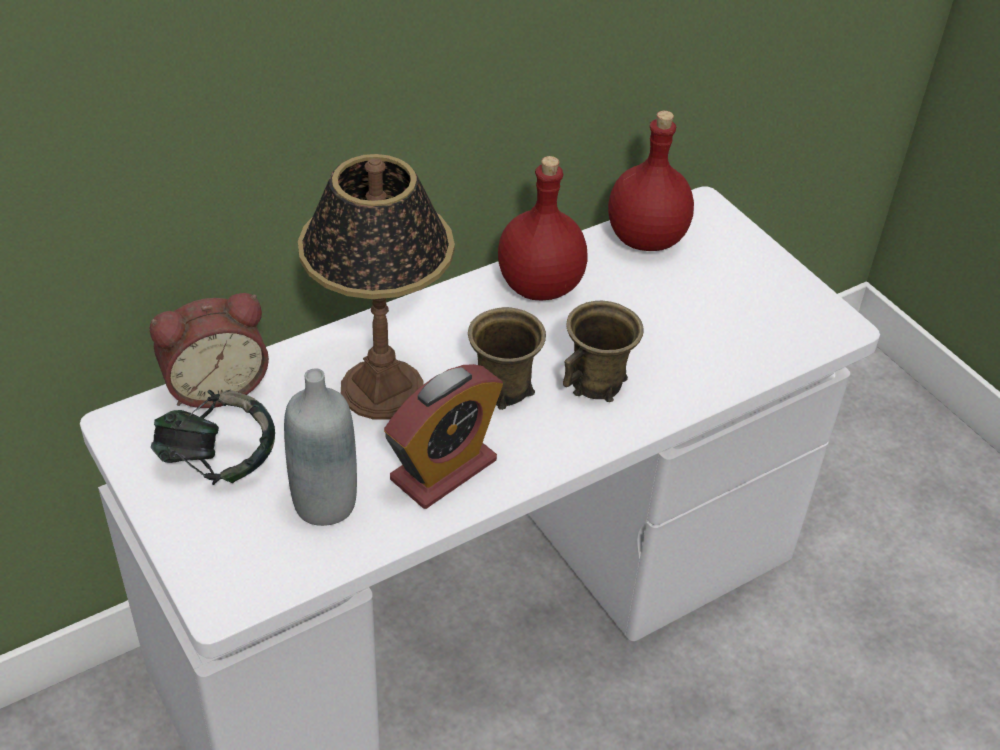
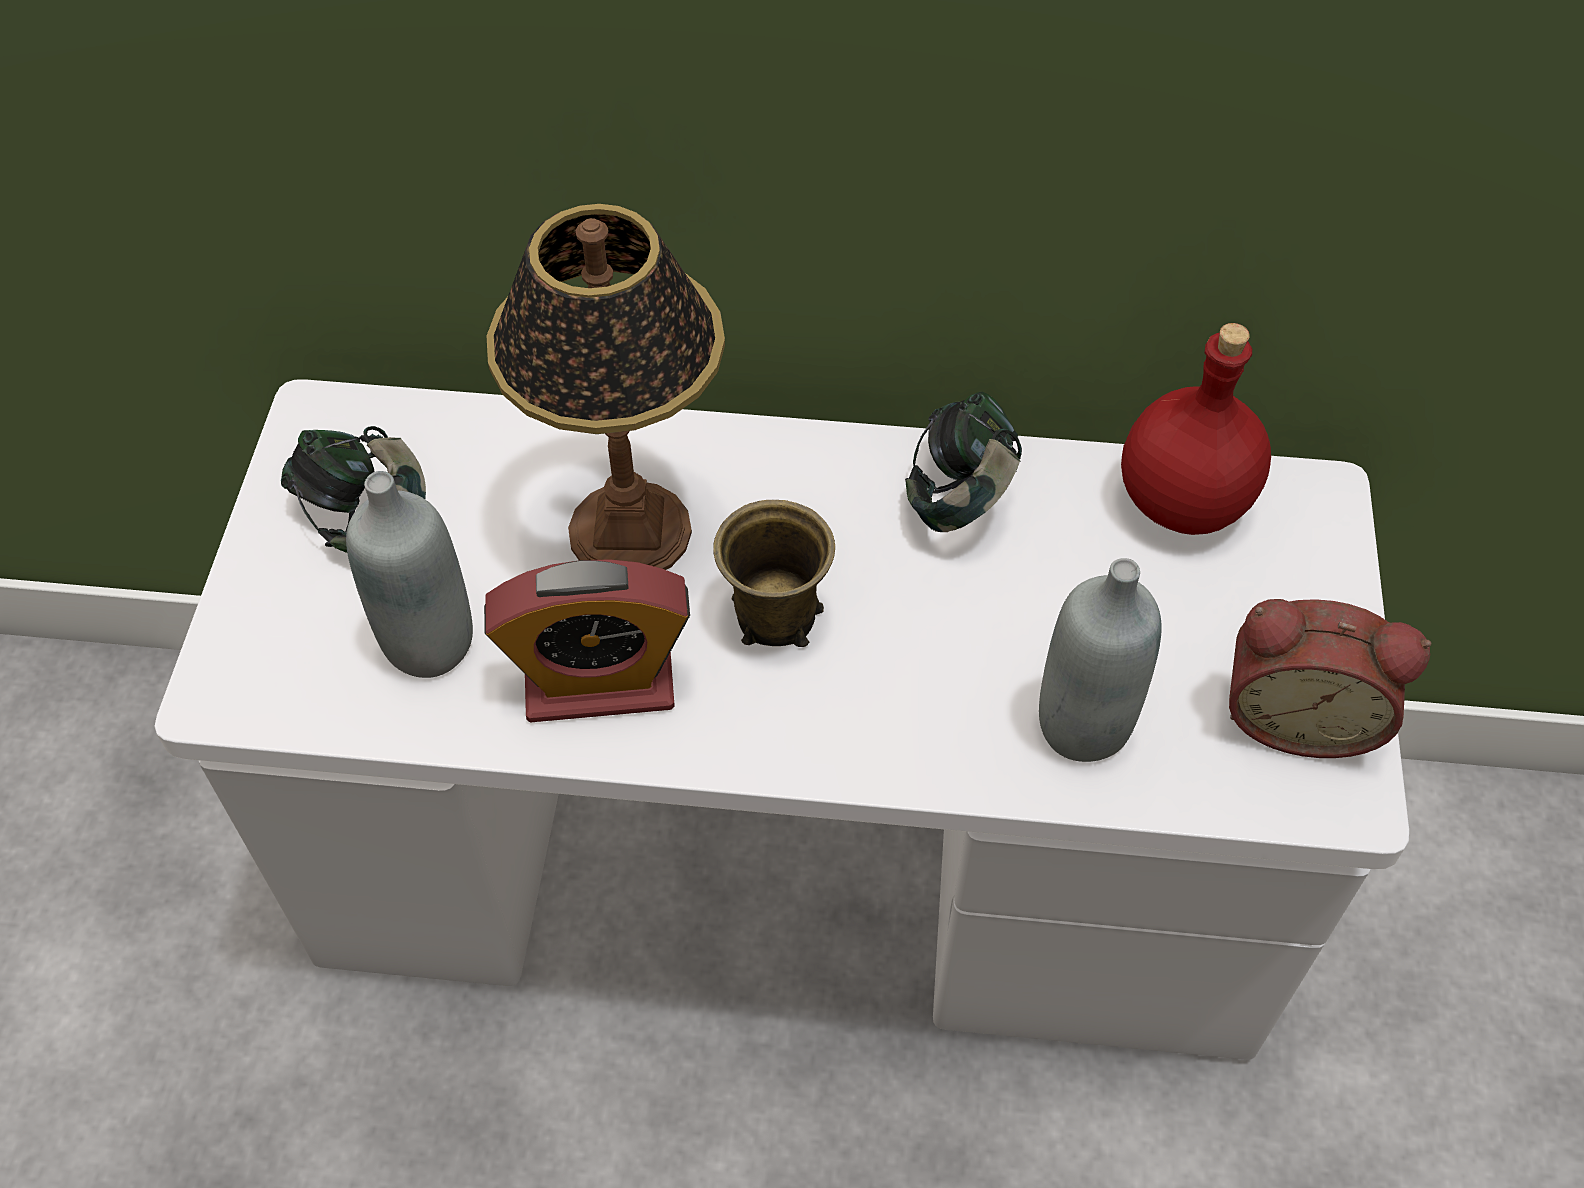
camera: 40 degrees right, 10 degrees up
alarm clock [150,293,269,408] -> alarm clock moved to [1229,599,1431,758]
red bottle [498,156,588,300] -> headphones [905,392,1022,532]
brown mug [563,301,644,402] -> none
none -> grey bottle [1039,558,1162,762]

